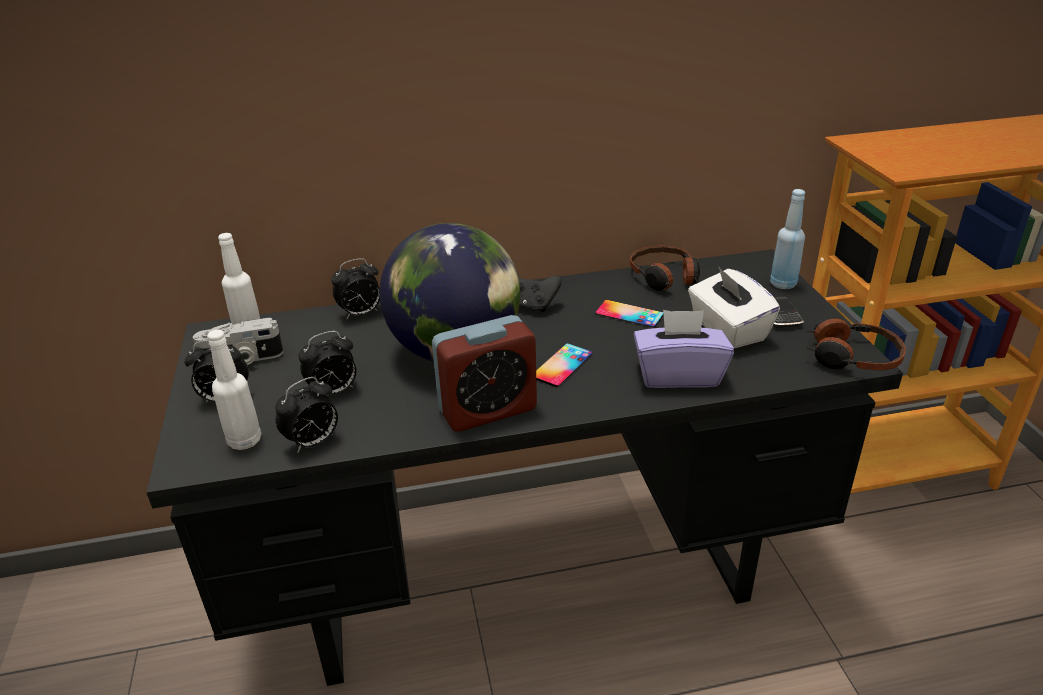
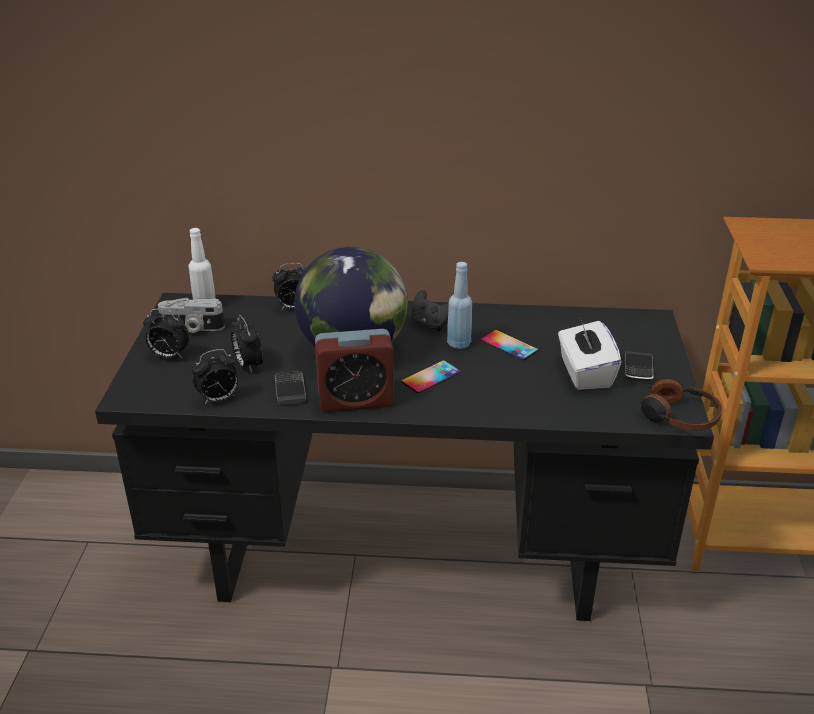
camera: 15 degrees right, 0 degrees up
white bottle [207,330,261,450] -> none
alarm clock [299,331,356,396] -> alarm clock turned 75 degrees clockwise [231,315,263,373]
headphones [630,246,700,291] -> none
purple tissue box [633,310,734,388] -> none
blue bottle [770,189,805,289] -> blue bottle moved to [447,262,472,349]
none -> phone [275,371,306,405]

